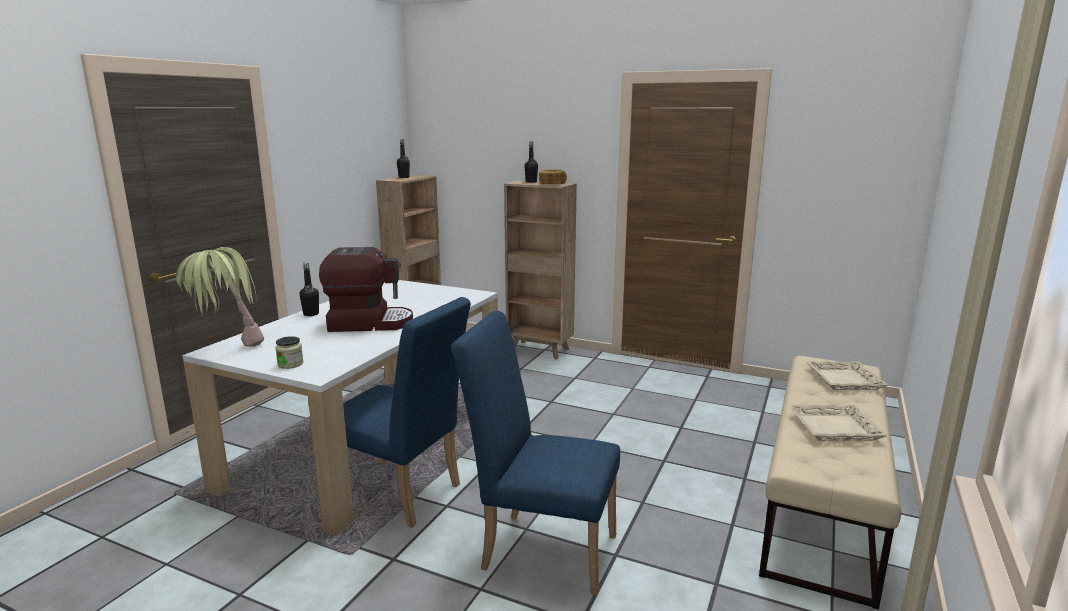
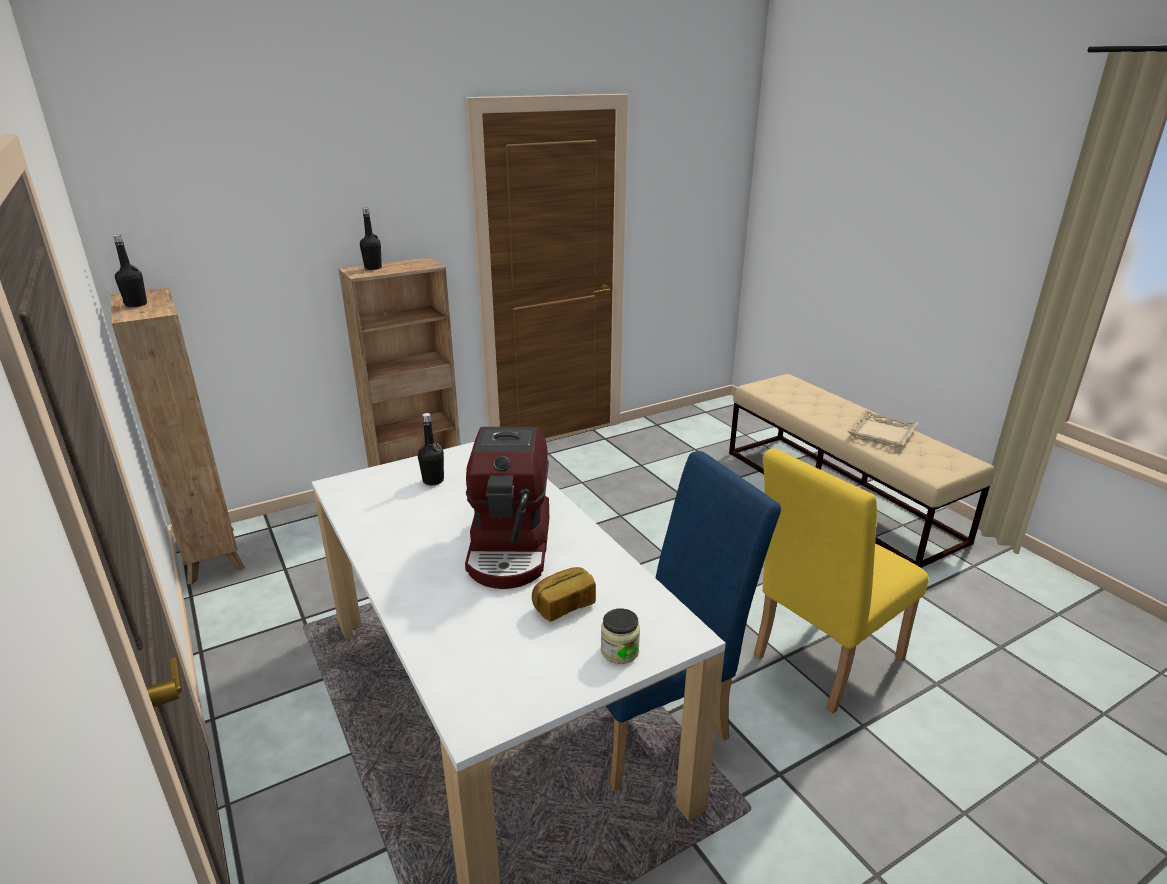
camera: 55 degrees left, 10 degrees up
potted plant [176,247,264,347] -> none
black bottle [299,262,319,316] -> black bottle moved to [418,413,444,485]
coffee machine [319,247,413,332] -> coffee machine turned 150 degrees clockwise [465,427,549,589]
blue chair [451,311,620,596] -> yellow chair [754,448,929,714]
bread [539,169,567,184] -> bread moved to [532,567,596,622]
beige tray [806,361,888,390] -> none

